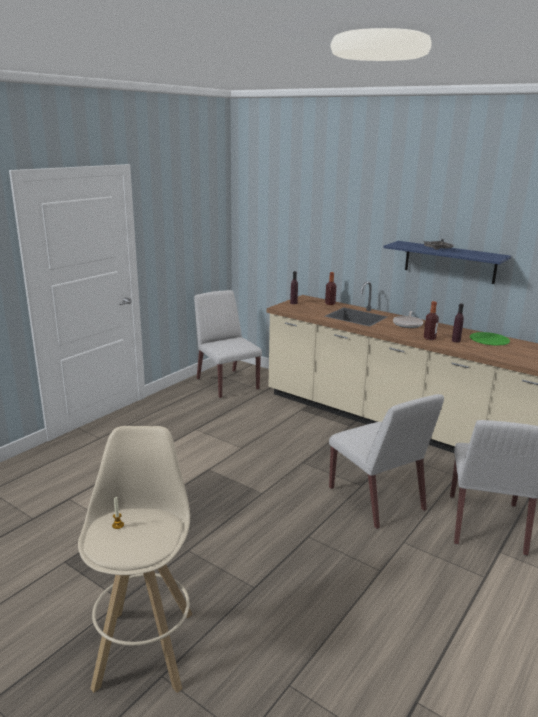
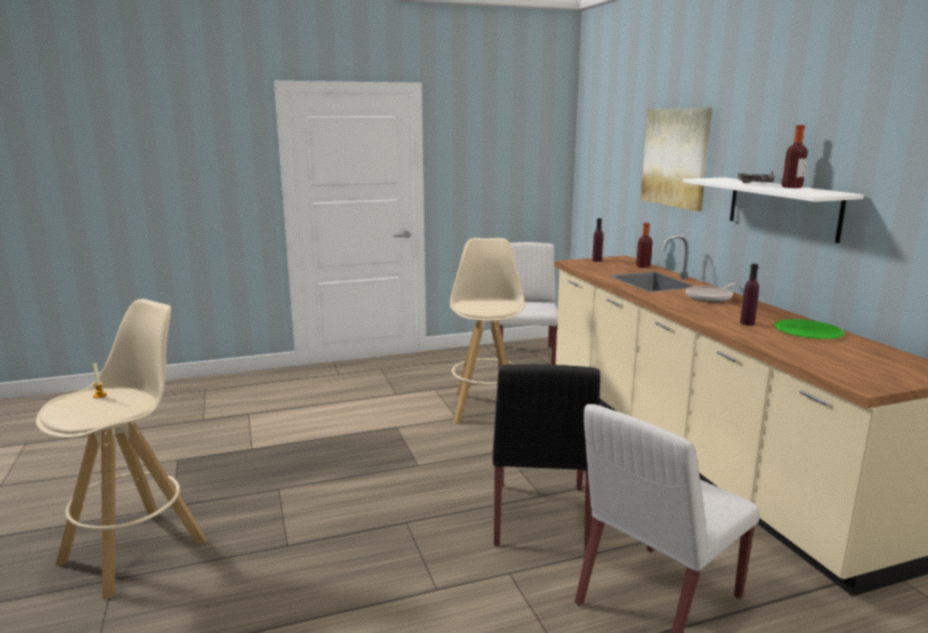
camera: 35 degrees right, 5 degrees down
white chair [329,394,444,529] -> black chair [493,364,600,550]
blue shelf [383,241,511,284] -> white shelf [683,177,864,243]
bottle [424,301,439,340] -> bottle moved to [782,125,808,188]
none -> beige stool [450,238,525,424]
none -> picture [641,108,712,211]

